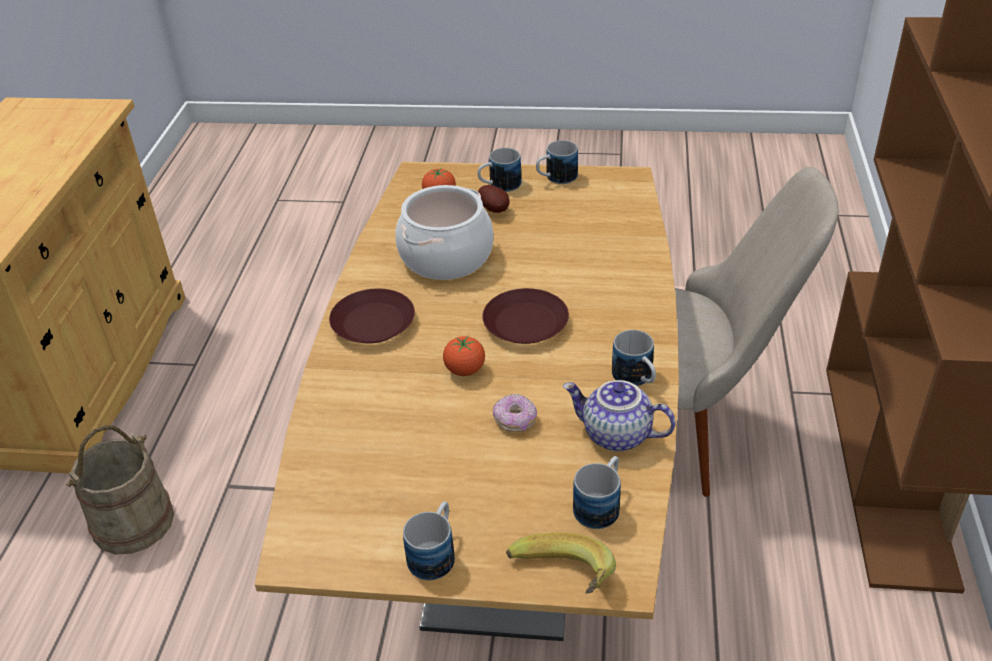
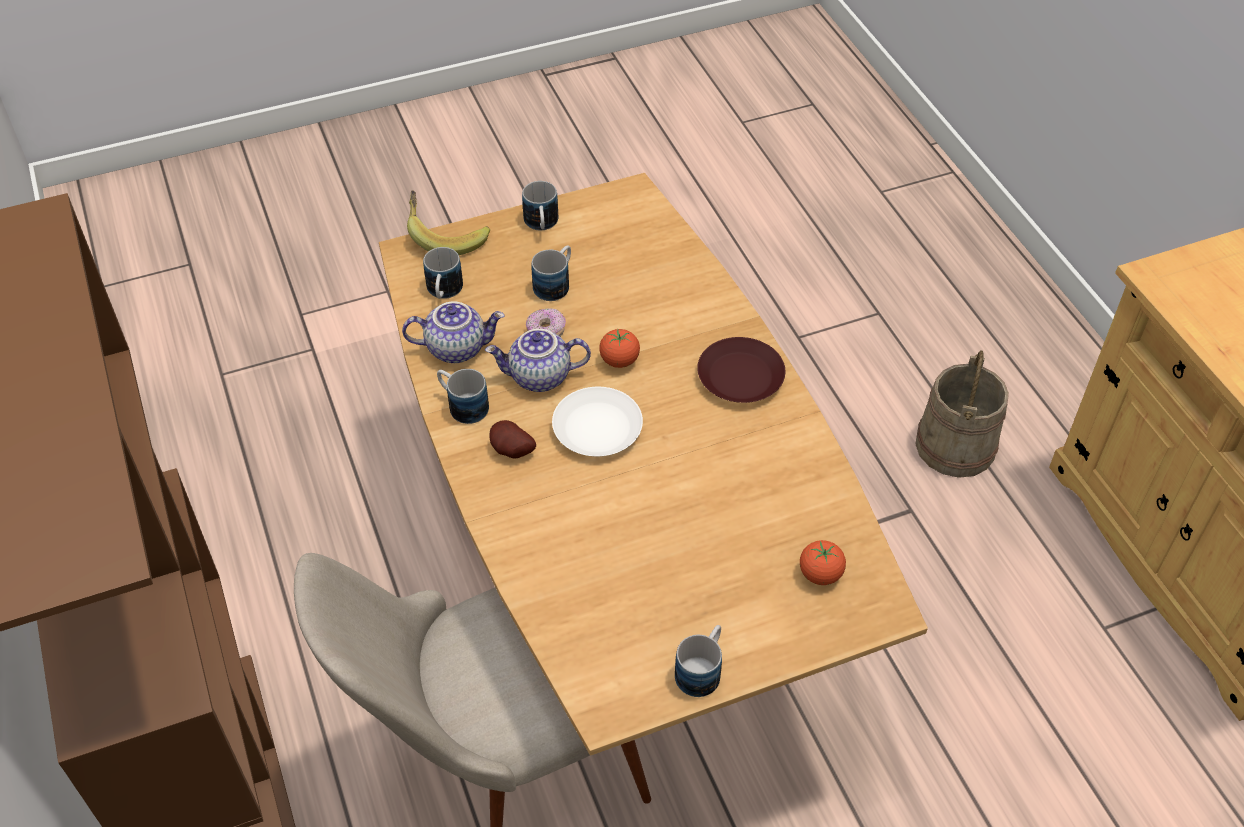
camera: 150 degrees right, 10 degrees up
cooking pot [396,185,494,280] -> none
mug [477,148,522,192] -> mug moved to [531,245,571,301]
potato [478,185,510,213] -> potato moved to [489,420,536,459]
brown plate [482,288,569,344] -> white plate [552,387,643,456]
none -> teapot [485,329,591,392]

